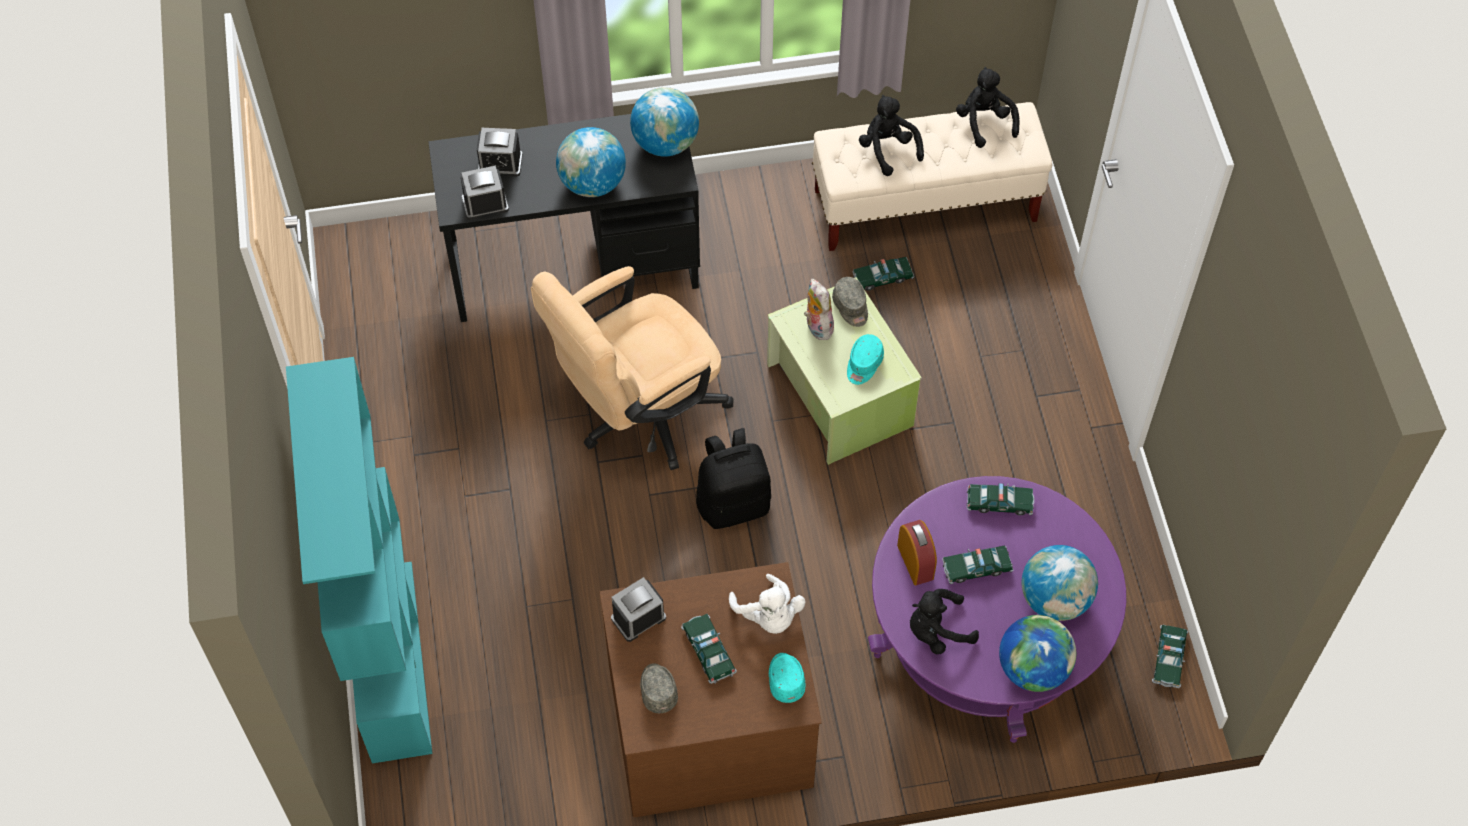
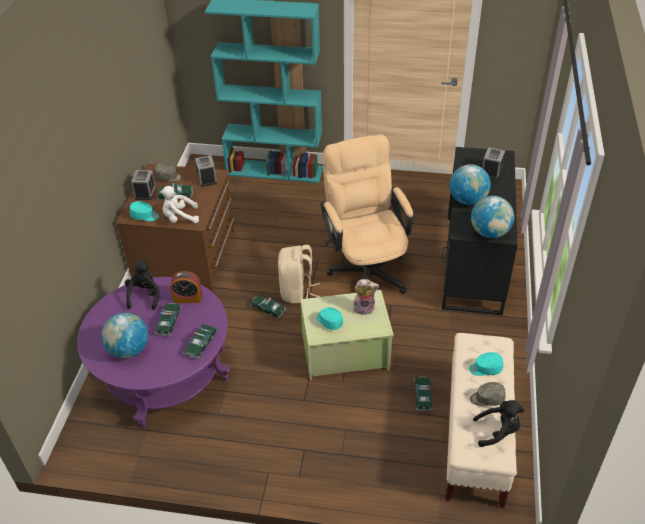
camera: 110 degrees right, 15 degrees down
alarm clock [461,165,509,220] -> alarm clock moved to [131,170,156,200]
black backpack [696,428,771,529] -> beige backpack [278,245,320,303]
grey cap [832,277,868,327] -> grey cap moved to [470,382,506,406]
black plush toy [859,95,924,176] -> turquoise cap [469,352,503,376]
globe [999,615,1076,692] -> none
toy car [1152,625,1188,688] -> toy car moved to [250,295,286,318]

